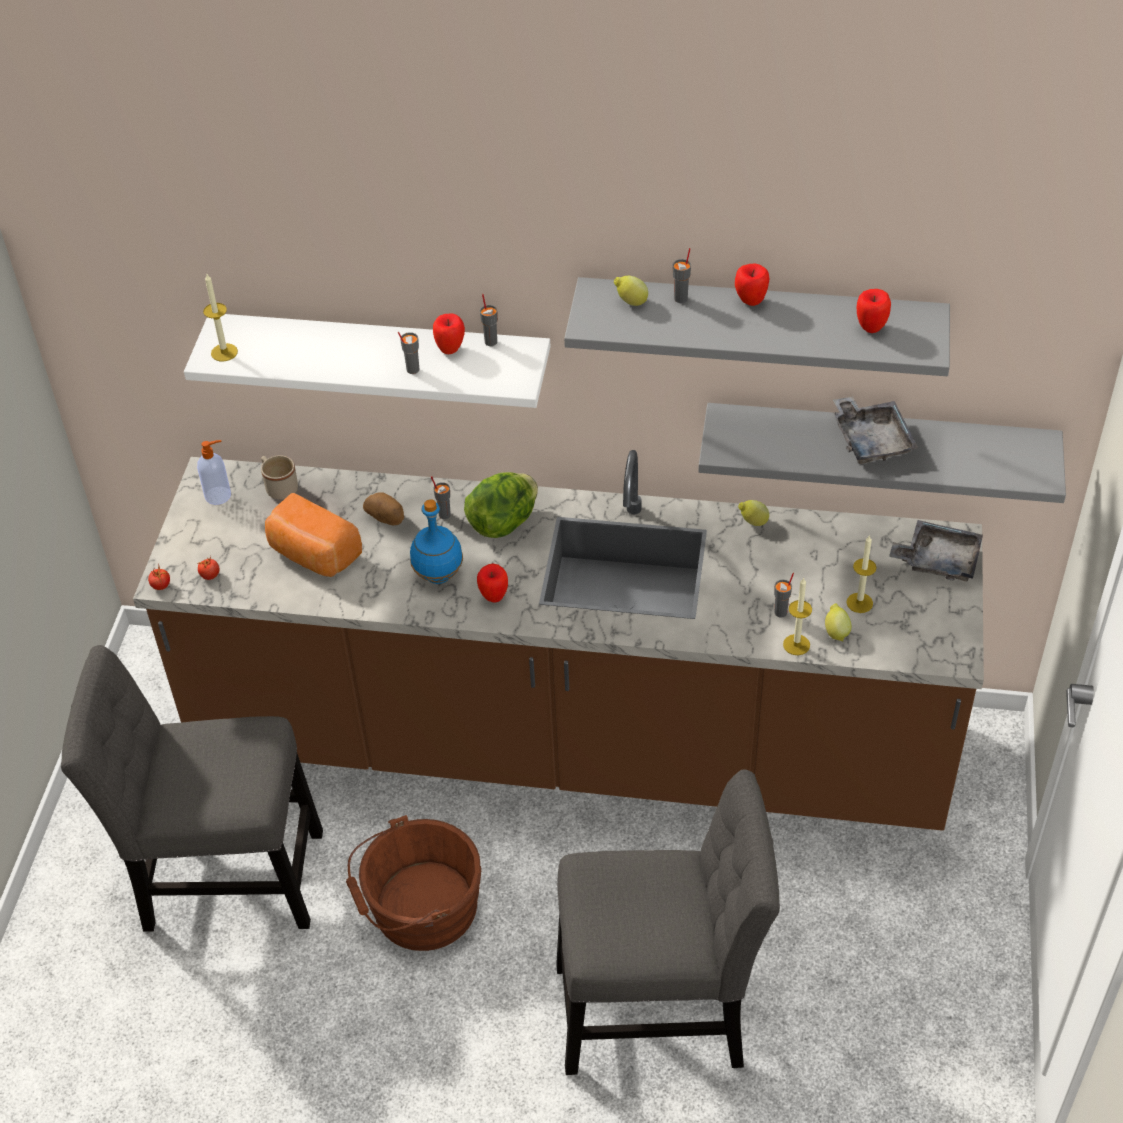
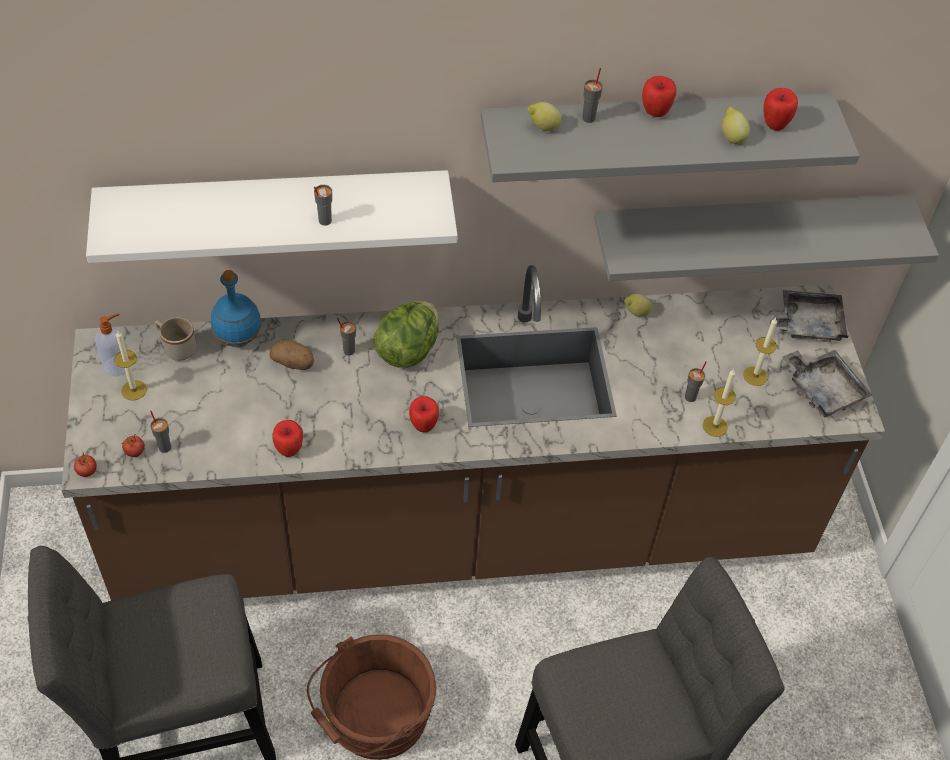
camera: 20 degrees left, 5 degrees up
candle [203,274,238,361] -> candle moved to [114,331,147,401]
bread [265,493,362,577] -> none
blue bottle [410,499,463,584] -> blue bottle moved to [211,270,261,347]
apple [433,314,465,354] -> apple moved to [272,420,303,457]
grey cup [480,294,498,346] -> grey cup moved to [150,411,171,453]
lemon [825,604,851,641] -> lemon moved to [722,106,750,145]
grey tray [833,396,918,464] -> grey tray moved to [783,350,872,417]

